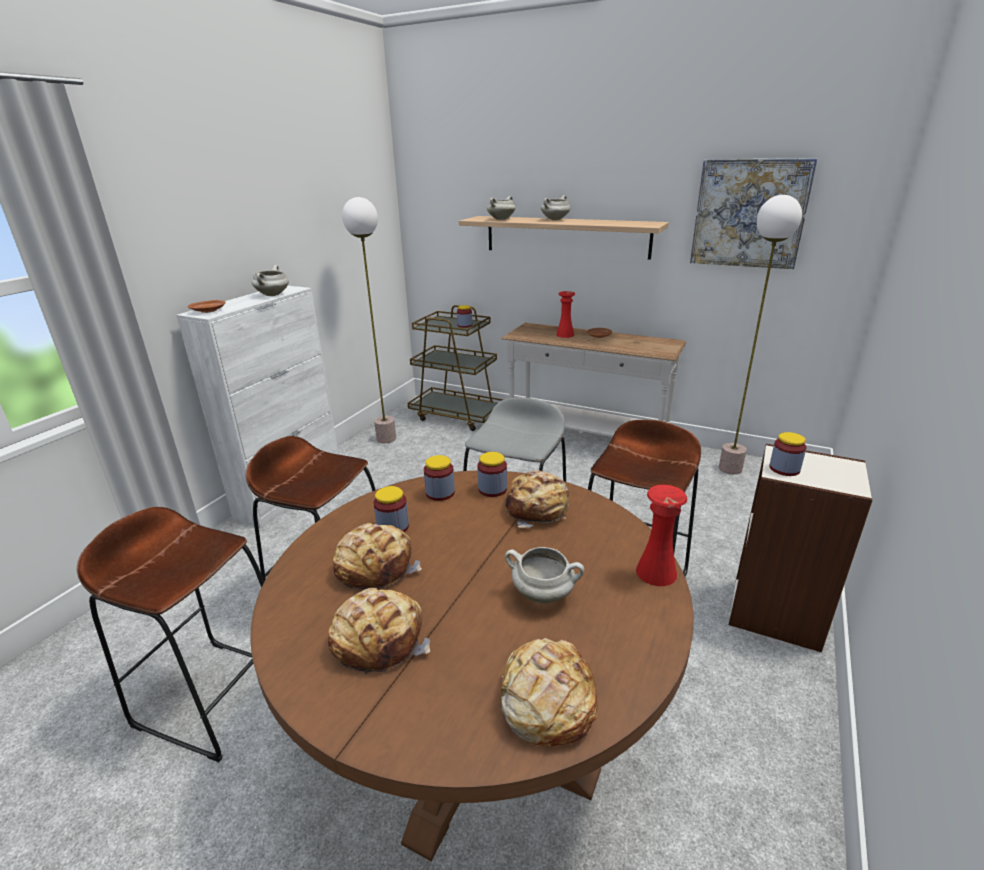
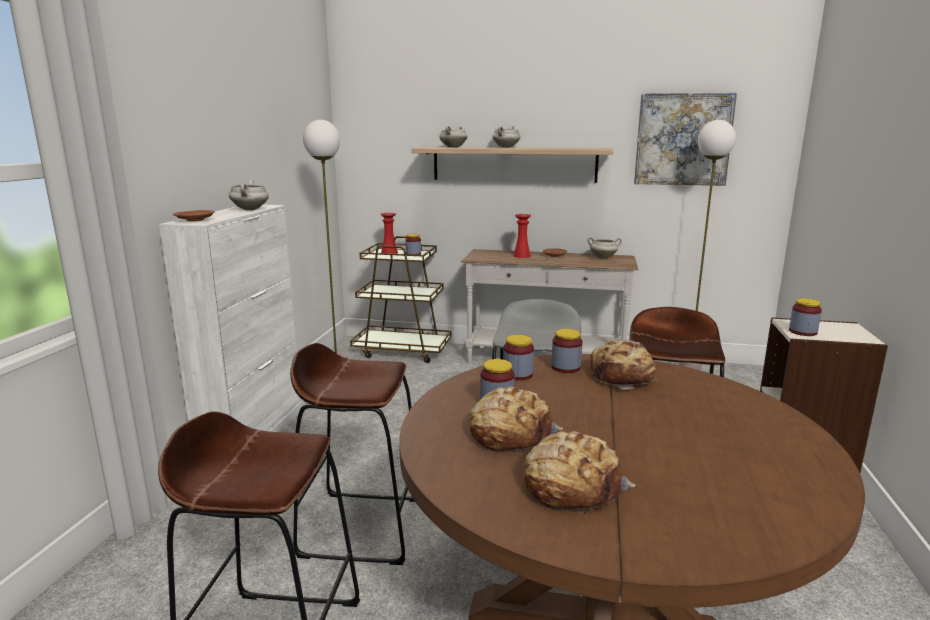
camera: 15 degrees left, 10 degrees down
bread [500,638,597,746] -> none
white cooking pot [505,547,584,604] -> white cooking pot moved to [588,237,622,259]
red vase [636,485,687,586] -> red vase moved to [380,213,398,254]

